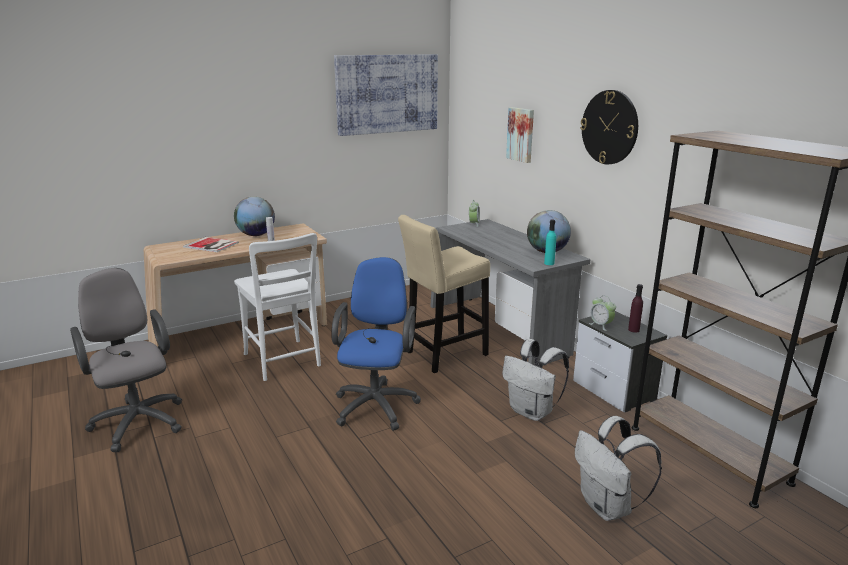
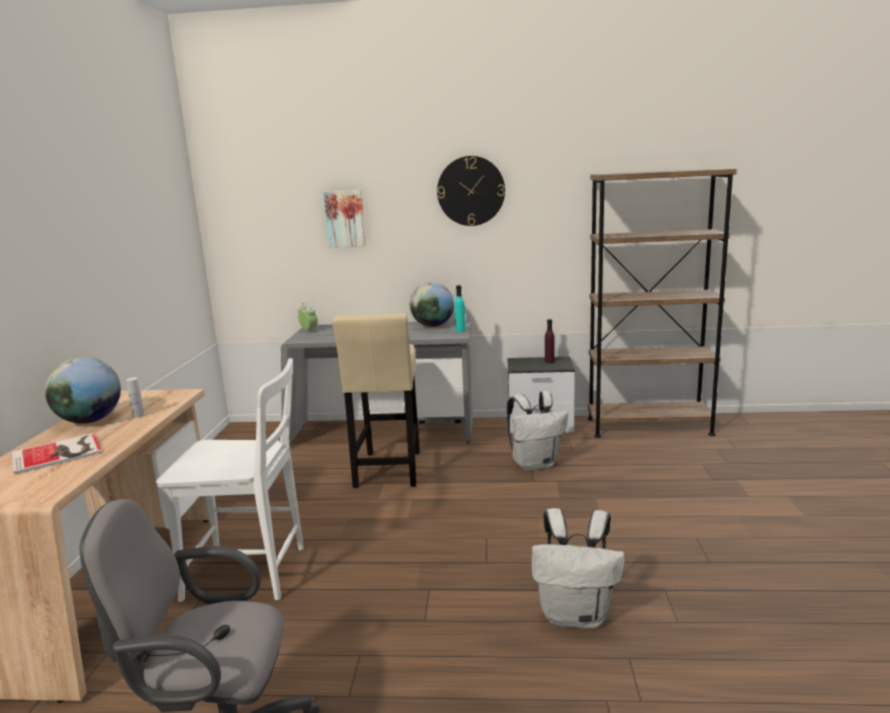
camera: 55 degrees left, 5 degrees down
blue office chair [331,257,421,431] -> none
picture [334,55,438,136] -> none
white backpack [575,416,662,521] -> white backpack moved to [532,508,625,628]
alarm clock [589,295,616,331] -> none

